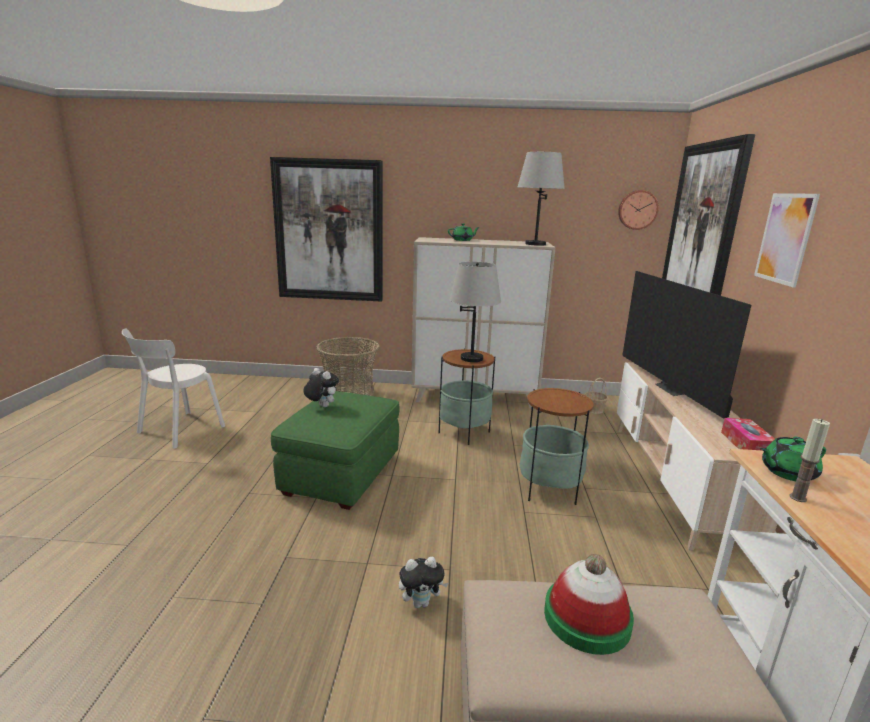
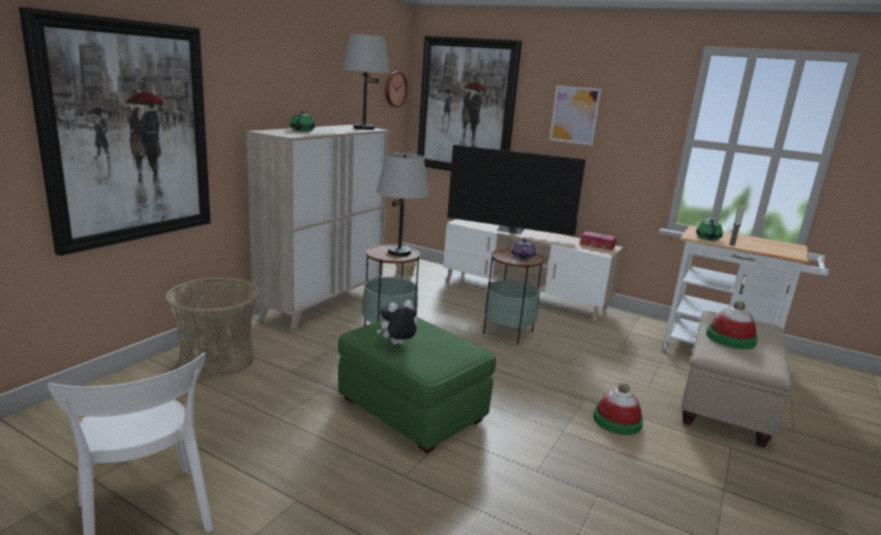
camera: 65 degrees left, 0 degrees up
plush toy [399,557,449,608] -> hat [593,383,644,435]
none -> purple teapot [512,238,536,259]

